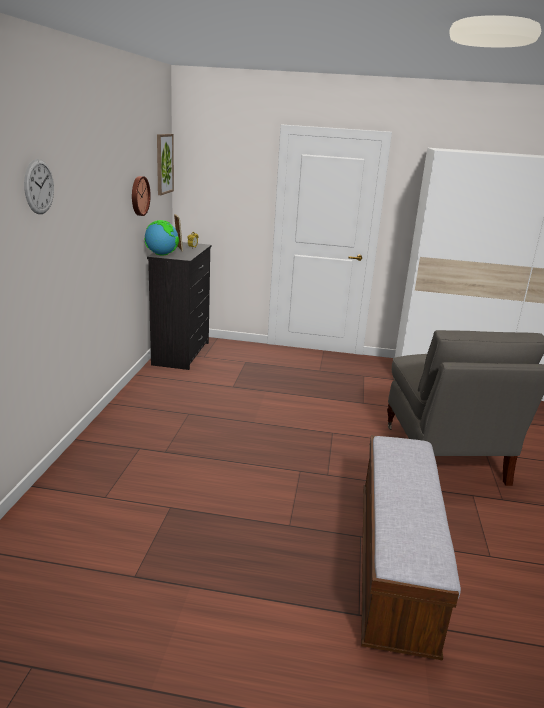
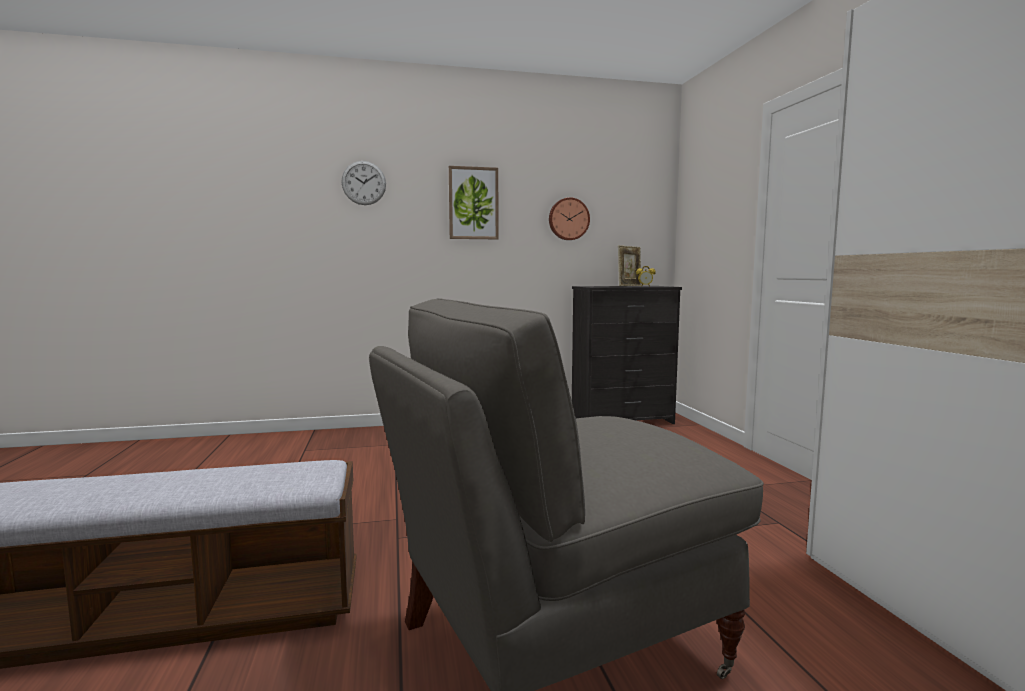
camera: 70 degrees right, 15 degrees down
globe [144,220,179,256] -> none
picture [157,134,174,195] -> picture moved to [449,166,499,239]

